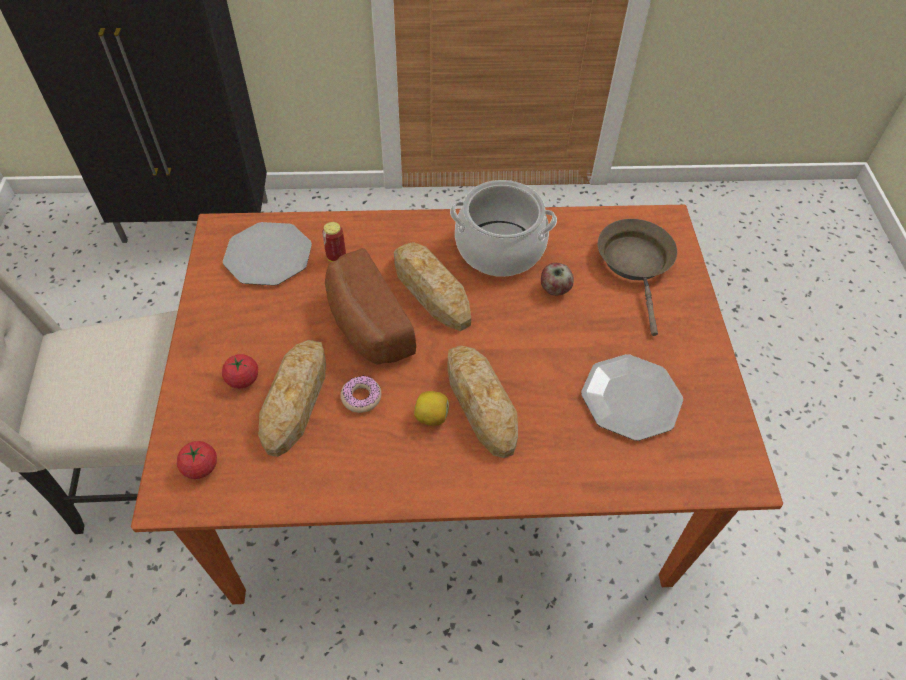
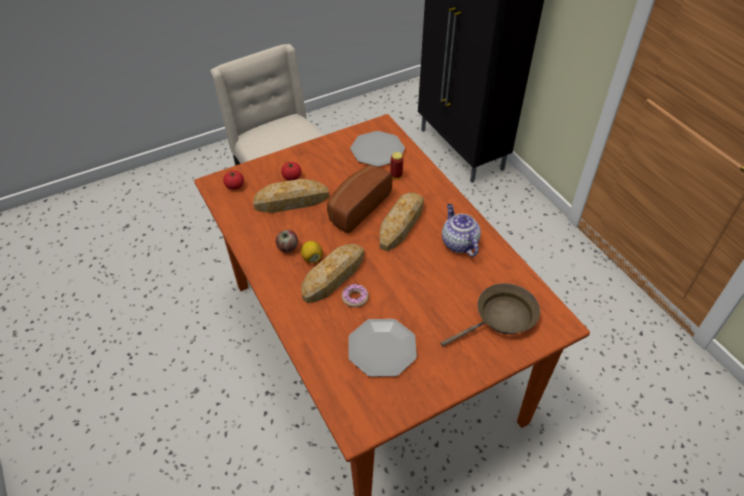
camera: 65 degrees right, 5 degrees down
donut [341,376,381,413] -> donut moved to [342,284,369,307]
cooking pot [450,180,557,277] -> teapot [442,204,481,257]
apple [541,263,574,296] -> apple moved to [276,230,298,253]

